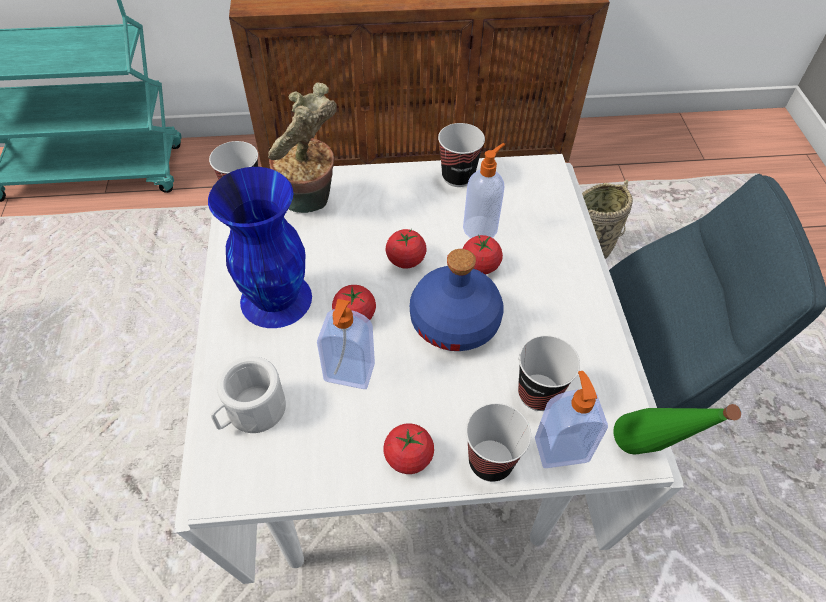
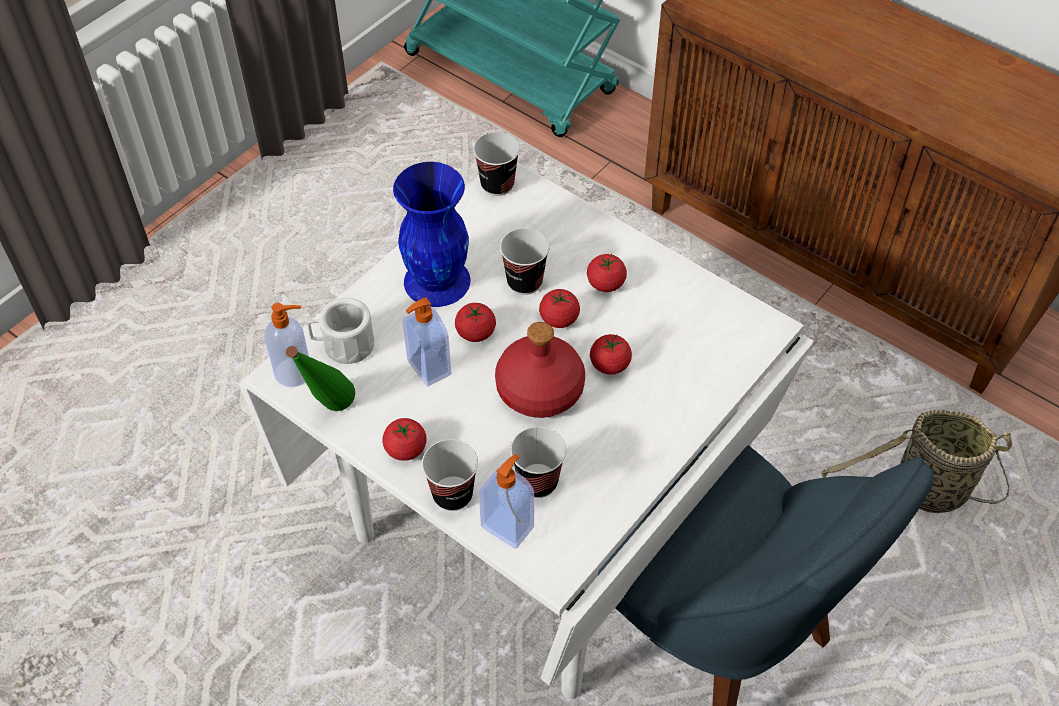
camera: 45 degrees right, 0 degrees up
potted plant [268,82,337,213] -> none
blue bottle [410,249,504,351] -> red bottle [495,322,585,418]
cup [438,123,485,187] -> cup moved to [500,228,550,295]
soap dispenser [463,143,505,238] -> soap dispenser moved to [264,303,309,387]
green bottle [613,404,741,455] -> green bottle moved to [286,346,355,411]
none -> tomato [587,254,627,292]

